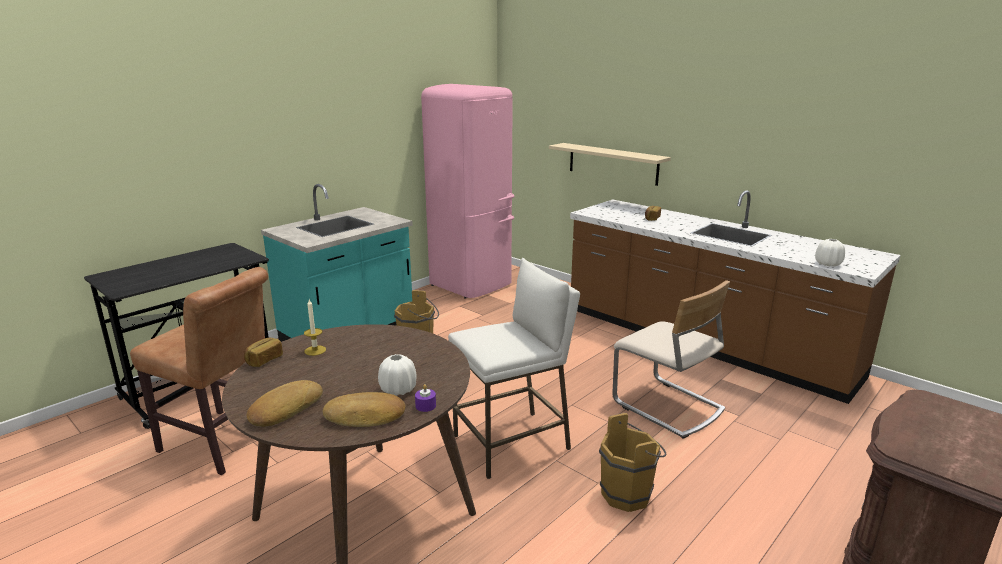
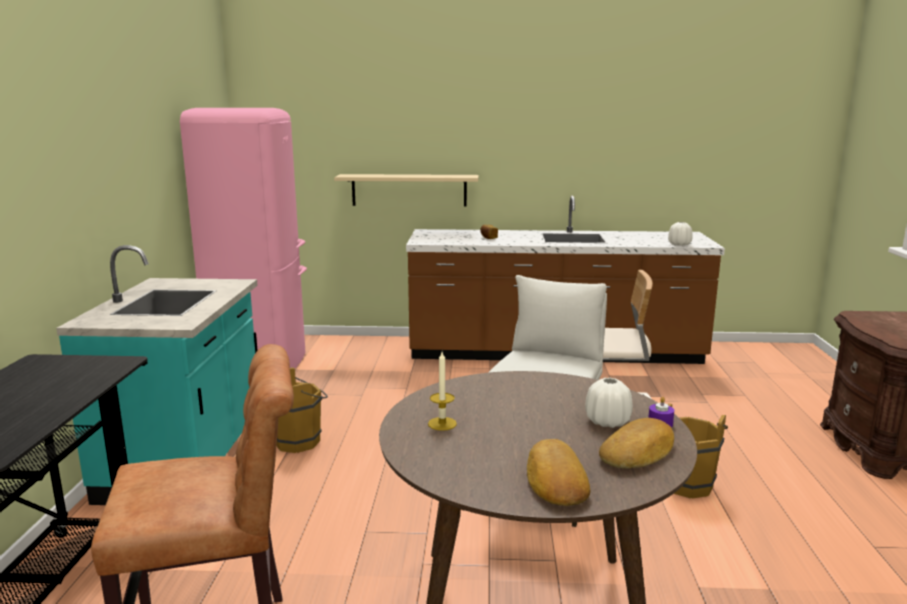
camera: 40 degrees left, 5 degrees down
bread [244,338,283,367] -> none

